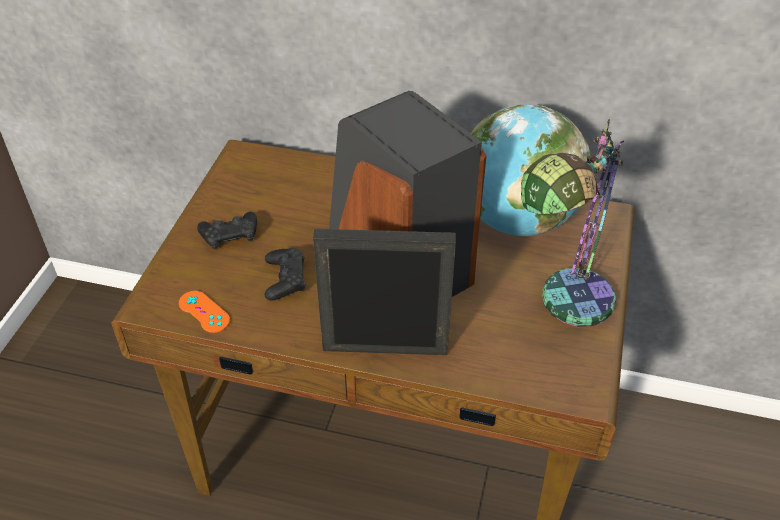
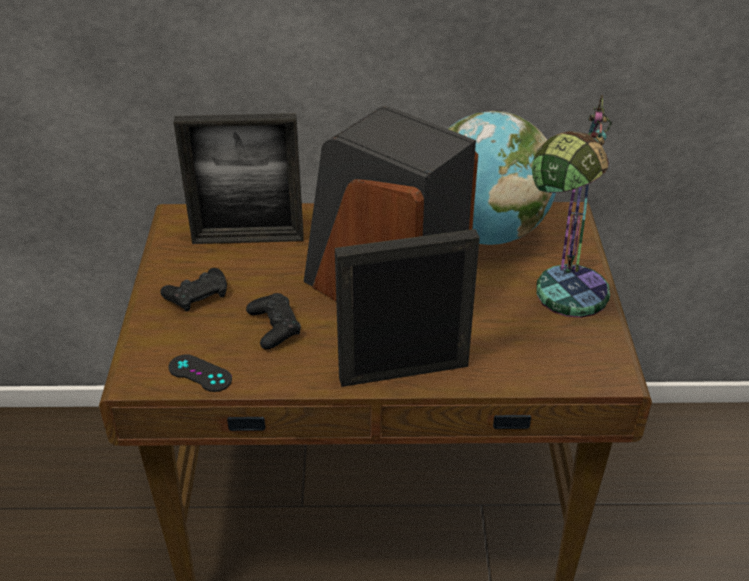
camera: 15 degrees left, 5 degrees down
orange game controller [179,291,230,333] -> black game controller [168,354,232,392]
none -> picture frame [173,113,304,244]

